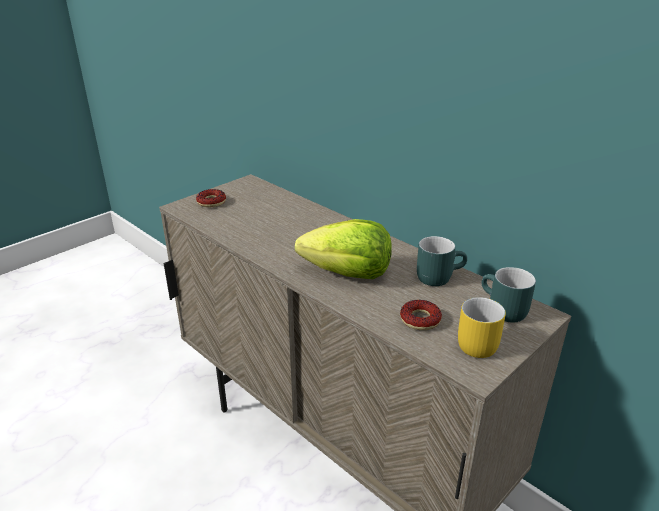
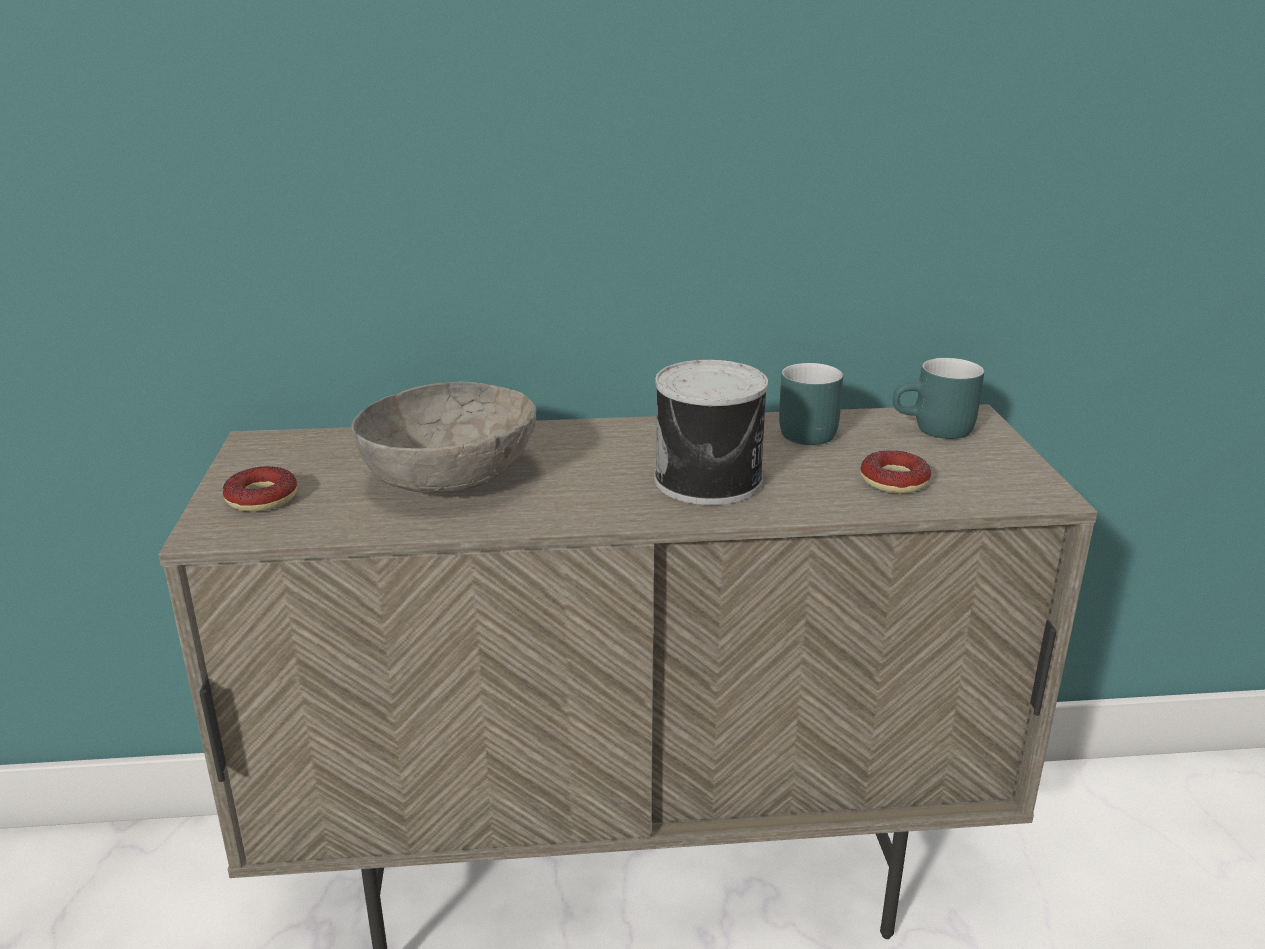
camera: 50 degrees left, 5 degrees down
lettuce [295,219,392,279] -> can [654,360,768,505]
yellow mug [458,297,506,358] -> none
none -> grey bowl [351,381,536,494]

